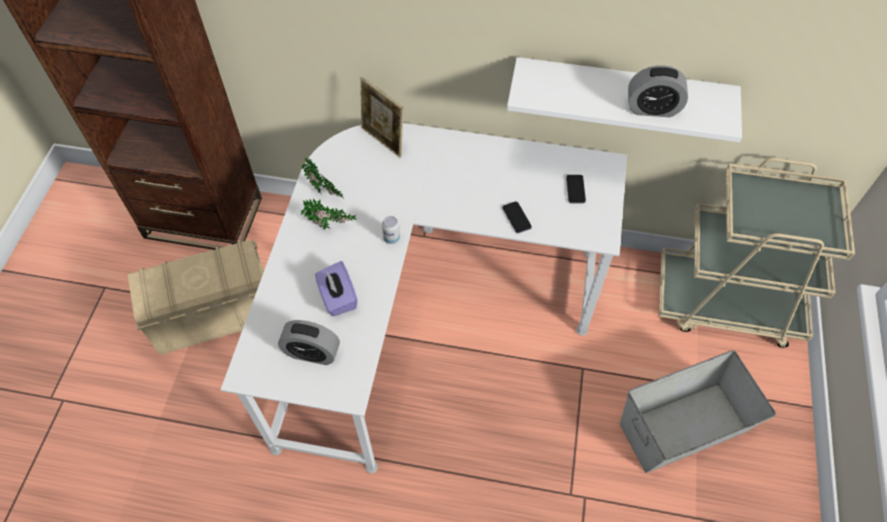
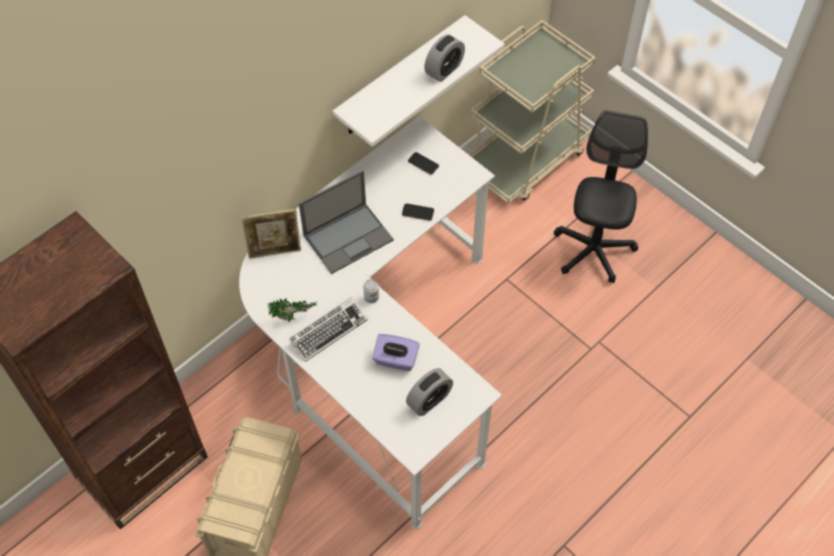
camera: 55 degrees left, 0 degrees up
potted plant [301,198,357,230] -> keyboard [289,297,368,362]
grey storage box [620,350,776,473] -> black office chair [554,110,648,283]
none -> laptop [299,170,394,274]

